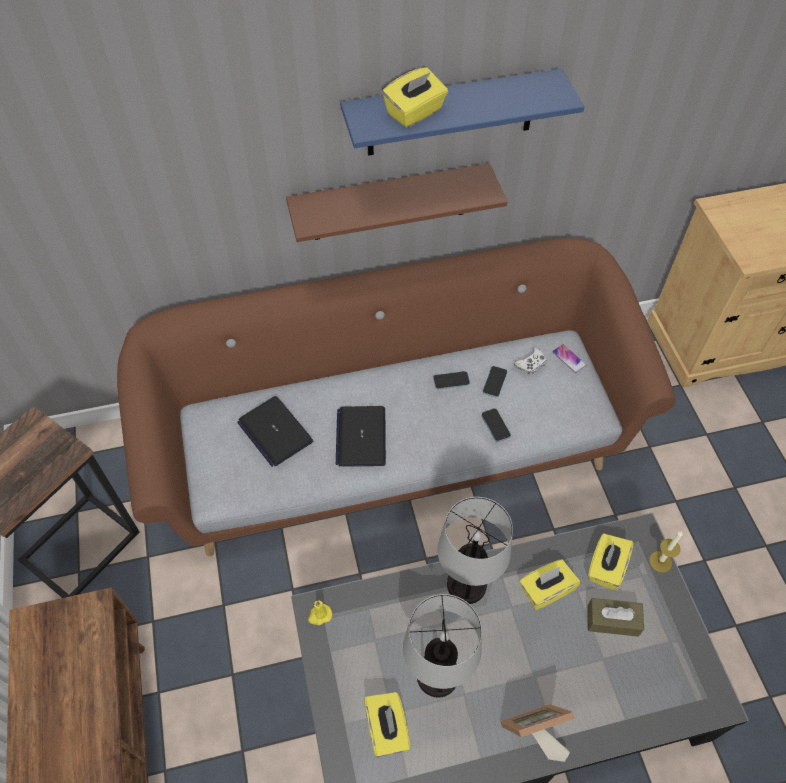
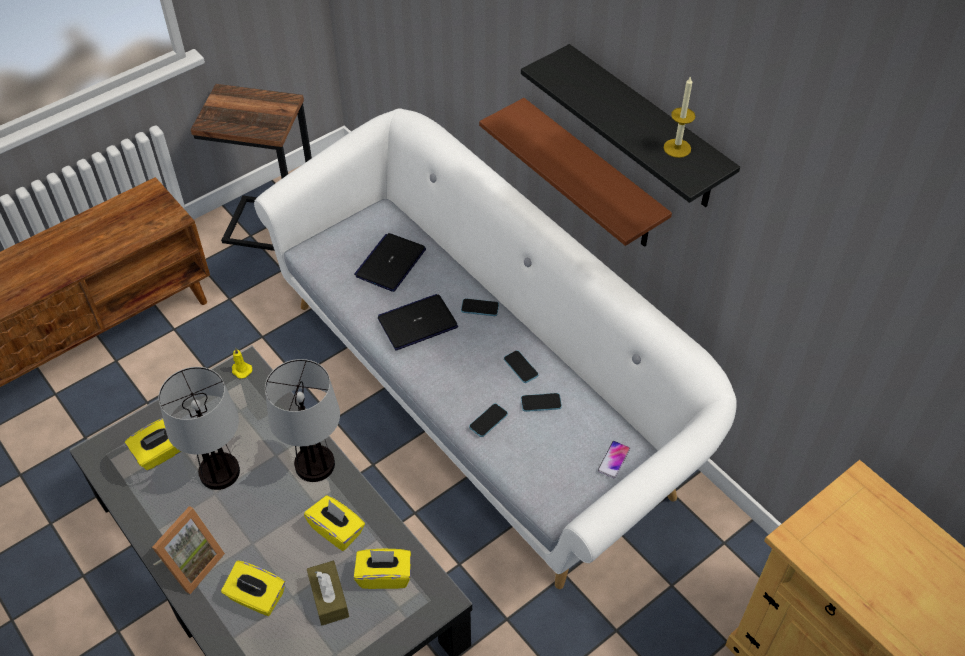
camera: 65 degrees right, 5 degrees down
brown sofa [117,238,676,557] -> white sofa [254,108,737,589]
blue shelf [340,68,584,156] -> black shelf [521,44,740,207]
yellow tissue box [382,67,448,128] -> yellow tissue box moved to [221,561,285,616]
picture frame [500,704,575,762] -> picture frame turned 75 degrees clockwise [152,506,225,594]
white game controller [514,348,547,375] -> none
candle [649,531,683,573] -> candle moved to [664,76,695,158]
none -> phone [461,298,499,316]

